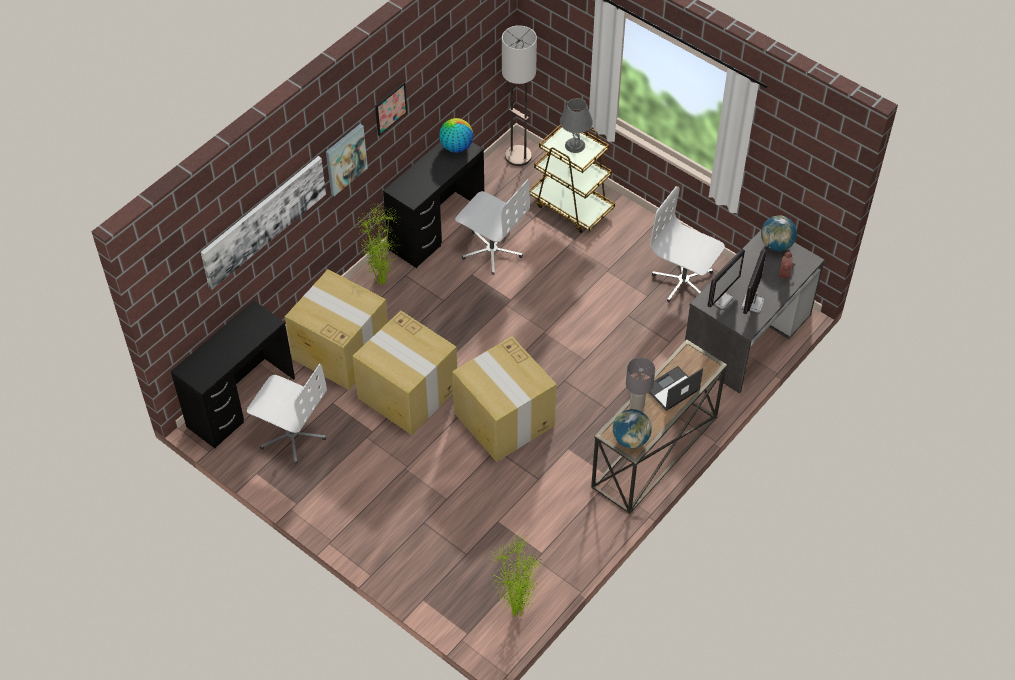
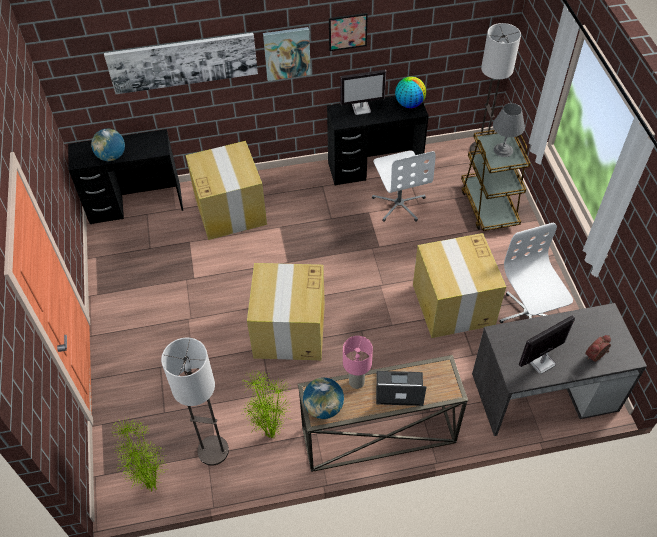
camera: 40 degrees right, 0 degrees up
white office chair [247,364,327,464] -> none
cardboard box [352,311,457,435] -> cardboard box moved to [413,233,506,338]
potted plant [355,204,402,285] -> potted plant moved to [241,370,290,440]
grey table lamp [626,357,655,411] -> pink table lamp [343,336,373,389]
monitor [708,249,745,309] -> monitor moved to [340,70,386,115]
globe [761,216,797,251] -> globe moved to [91,129,125,161]
none -> floor lamp [161,338,229,466]

